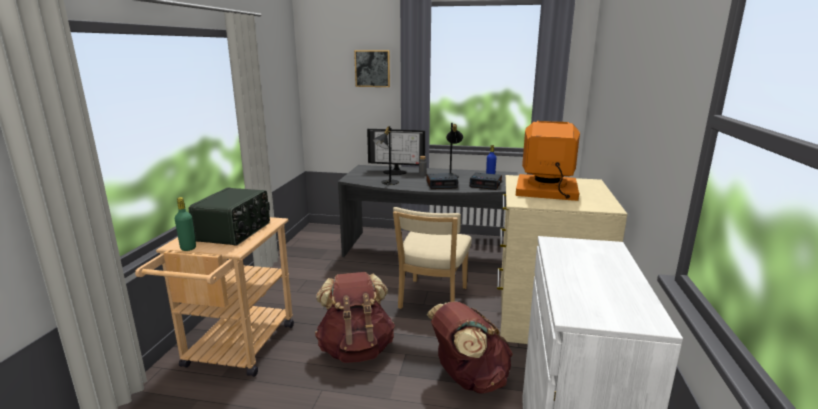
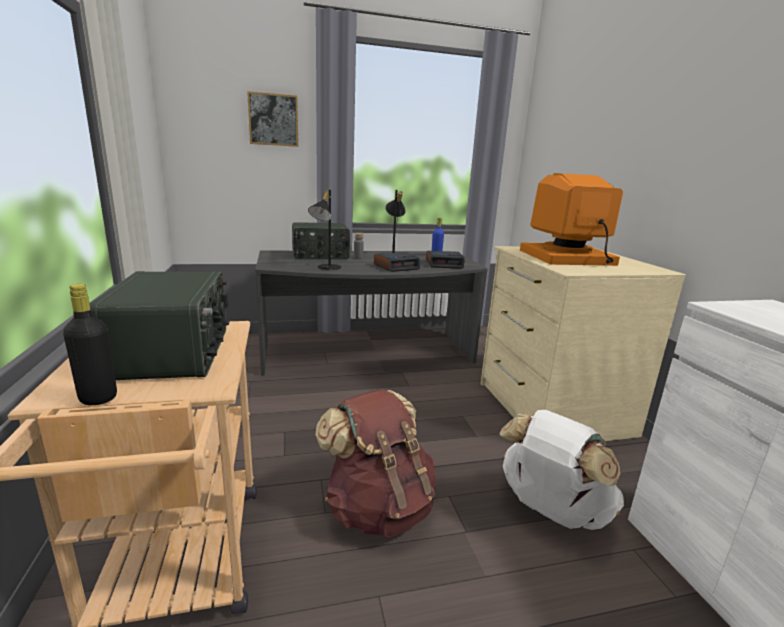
camera: 25 degrees left, 0 degrees up
green bottle [175,197,196,251] -> black bottle [63,284,117,405]
monitor [367,129,425,175] -> radio [292,222,350,260]
beige chair [393,207,471,309] -> none
brown backpack [427,301,513,394] -> white backpack [500,410,624,530]

